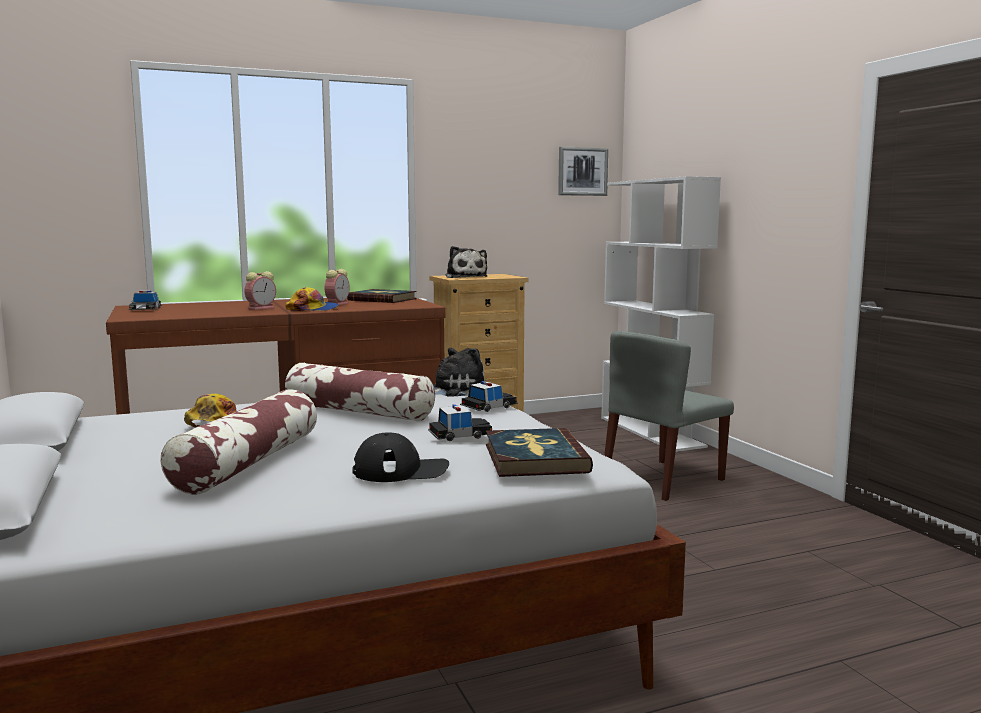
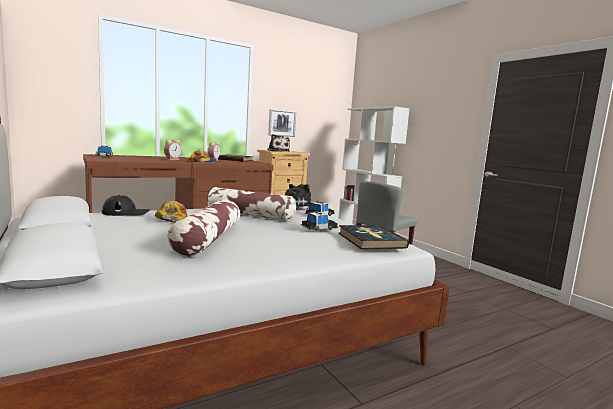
camera: 10 degrees left, 0 degrees up
black cap [352,432,449,482] -> black cap moved to [101,195,150,216]
picture [558,147,608,196] -> picture moved to [268,109,296,137]

